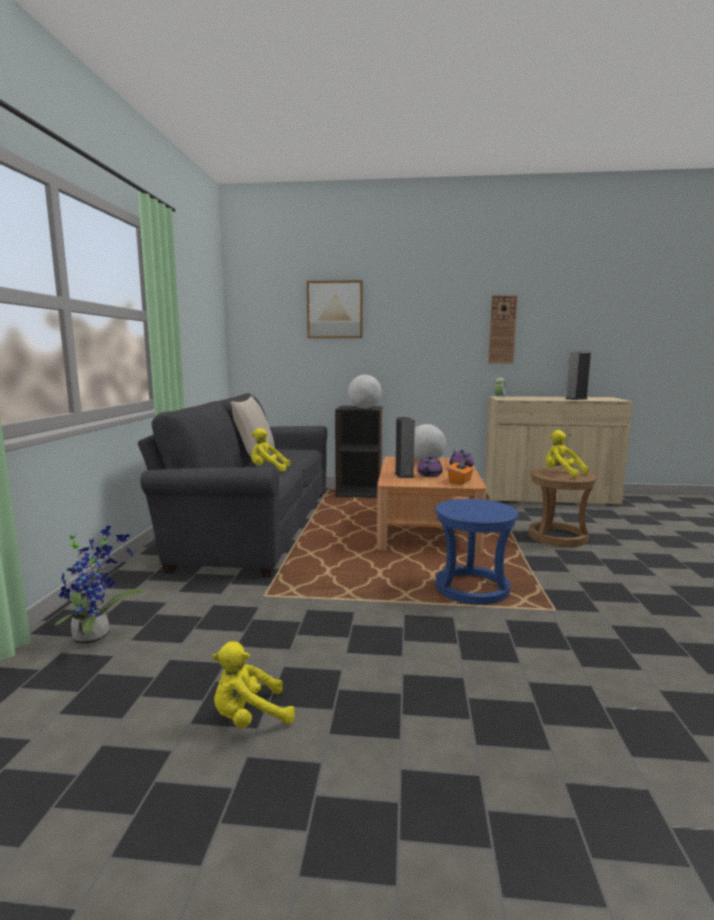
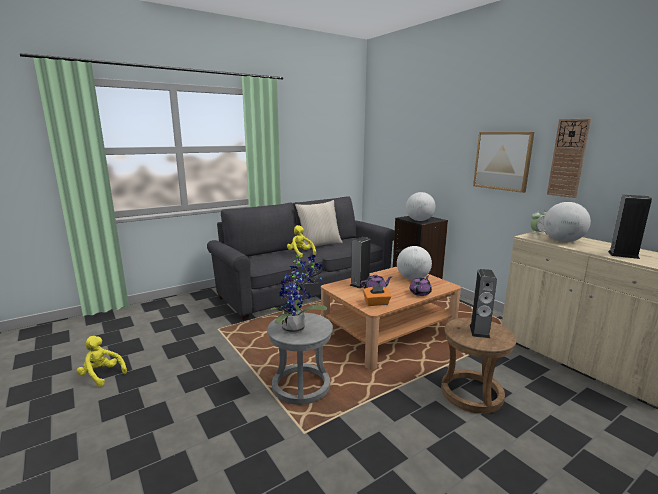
camera: 50 degrees right, 5 degrees up
potted plant [55,526,143,646] -> potted plant moved to [268,254,327,334]
picture [307,280,363,338] -> picture moved to [473,132,534,193]
blue stool [435,499,518,605] -> grey stool [267,313,333,405]
yellow plush toy [546,430,589,477] -> speaker [470,269,497,338]
none -> globe [544,202,591,242]

